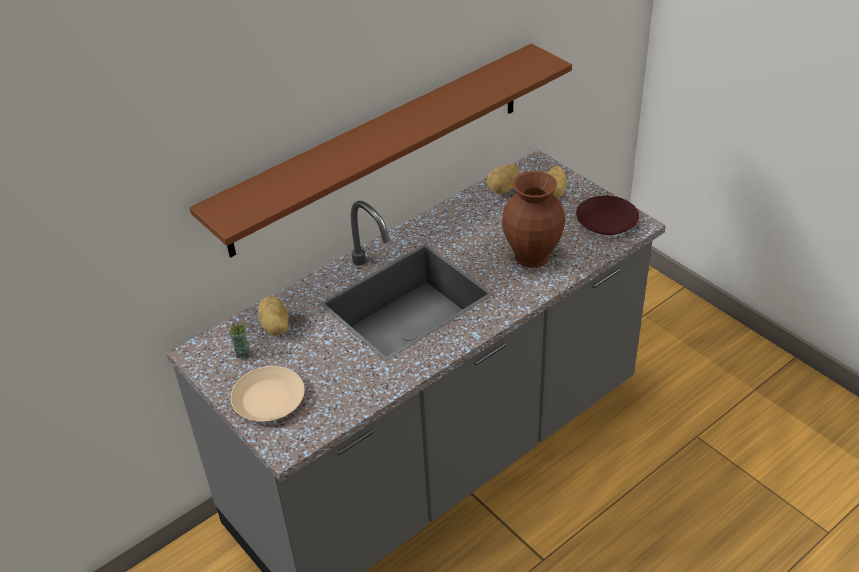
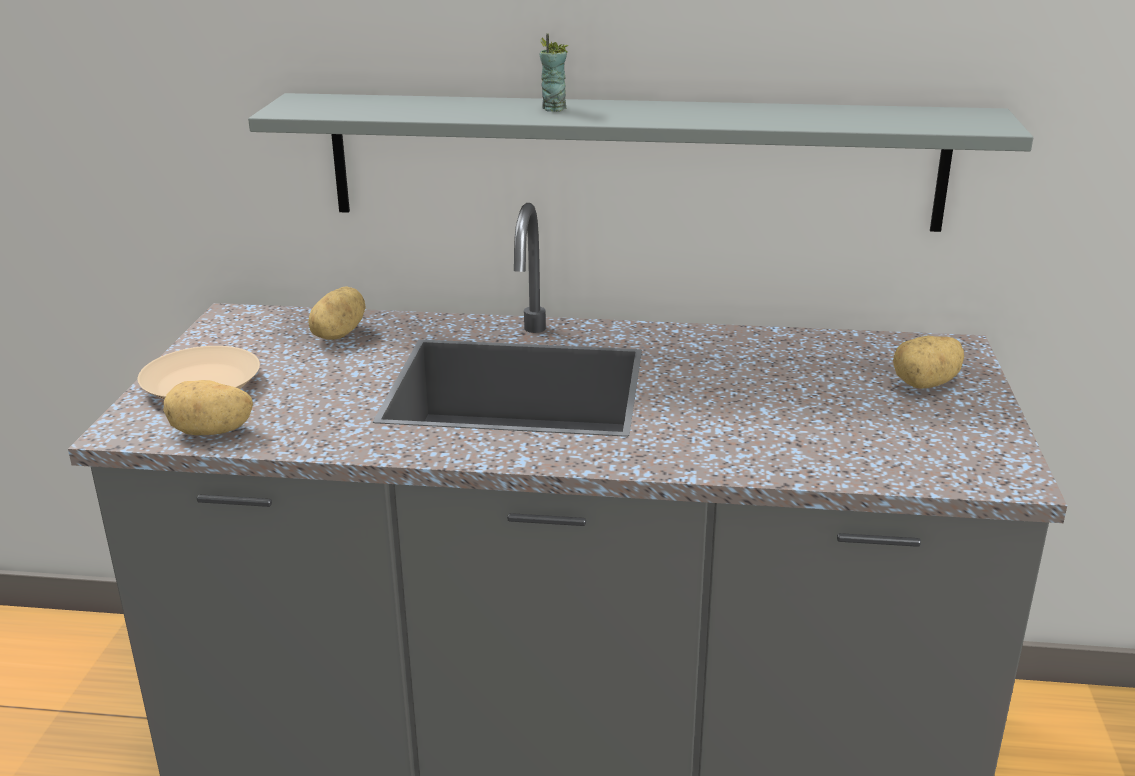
camera: 45 degrees right, 15 degrees down
brown shelf [189,44,572,257] -> grey shelf [248,93,1033,232]
cup [229,323,251,360] -> cup moved to [540,33,569,112]
potato [487,164,519,194] -> potato moved to [164,380,253,435]
brown vase [502,171,565,268] -> none
brown plate [576,196,639,235] -> none

